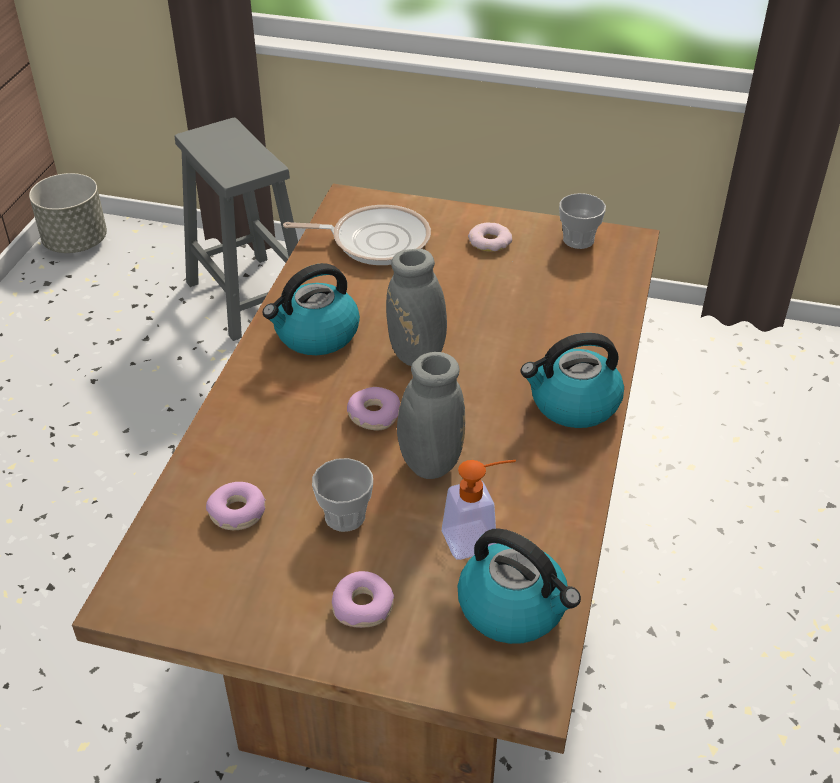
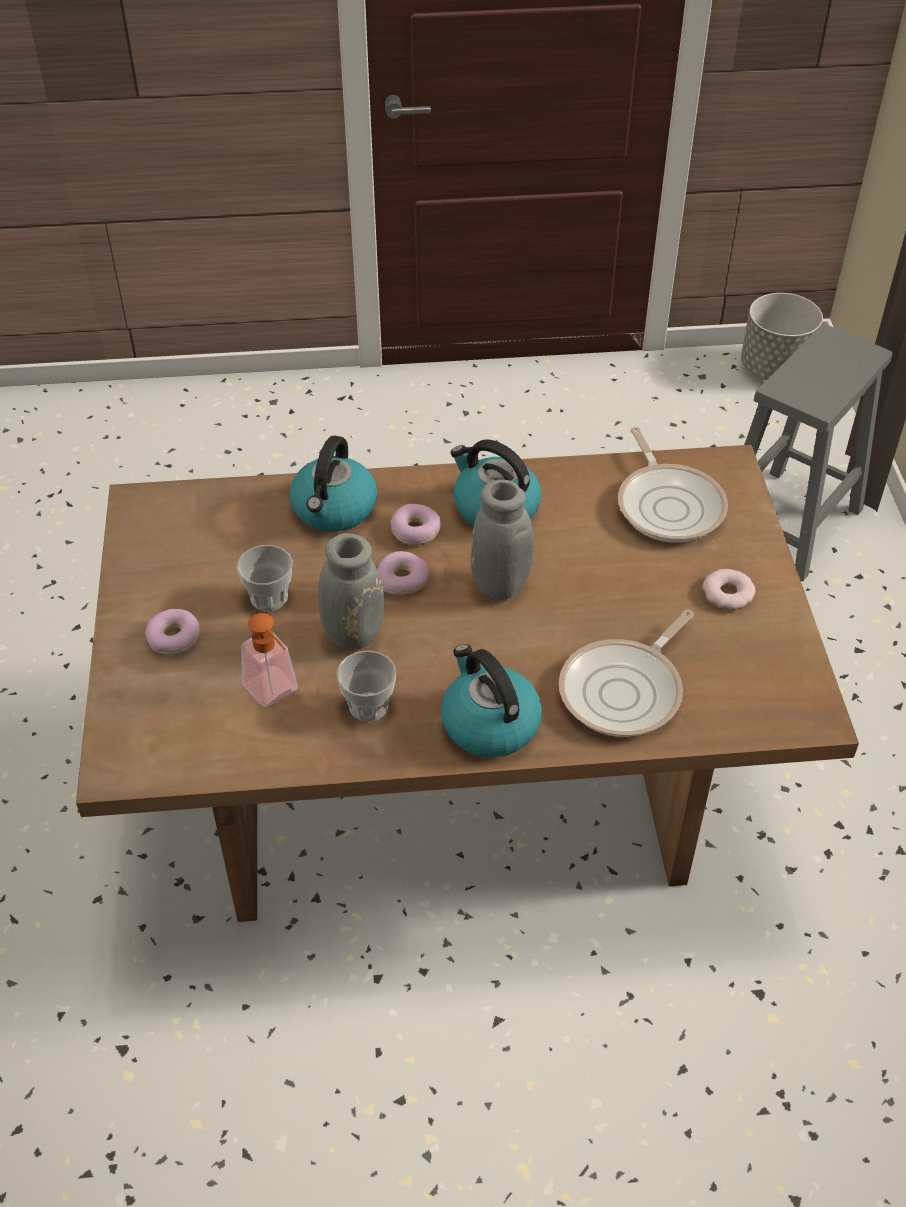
camera: 70 degrees right, 5 degrees up
donut [206,482,266,530] -> donut moved to [390,504,441,545]
kettle [457,528,581,644] -> kettle moved to [290,436,377,532]
cup [559,193,606,249] -> cup moved to [336,650,397,722]
none -> frying pan [559,610,694,737]

